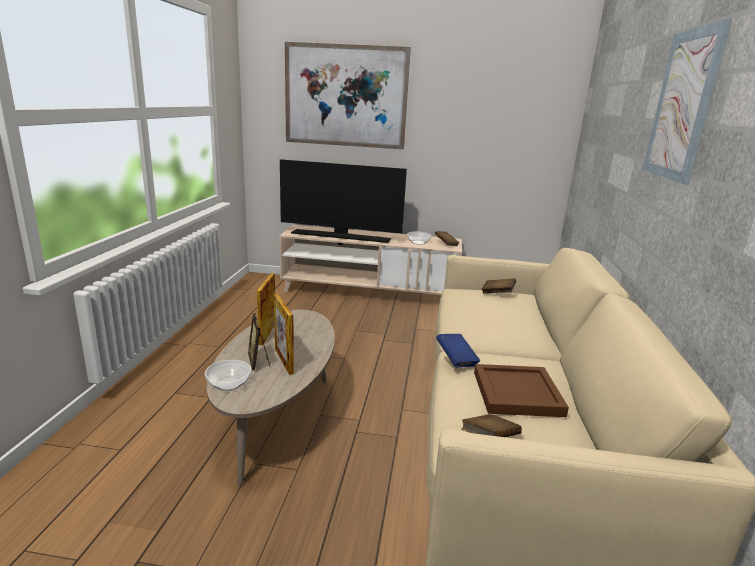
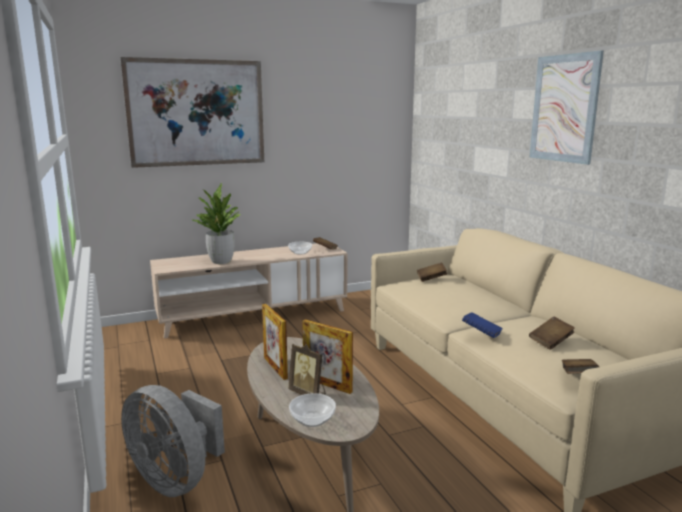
camera: 30 degrees left, 5 degrees down
television [280,159,407,243] -> potted plant [191,183,241,264]
brown tray [474,364,569,417] -> brown book [529,317,575,350]
none -> grey fan [121,385,225,497]

